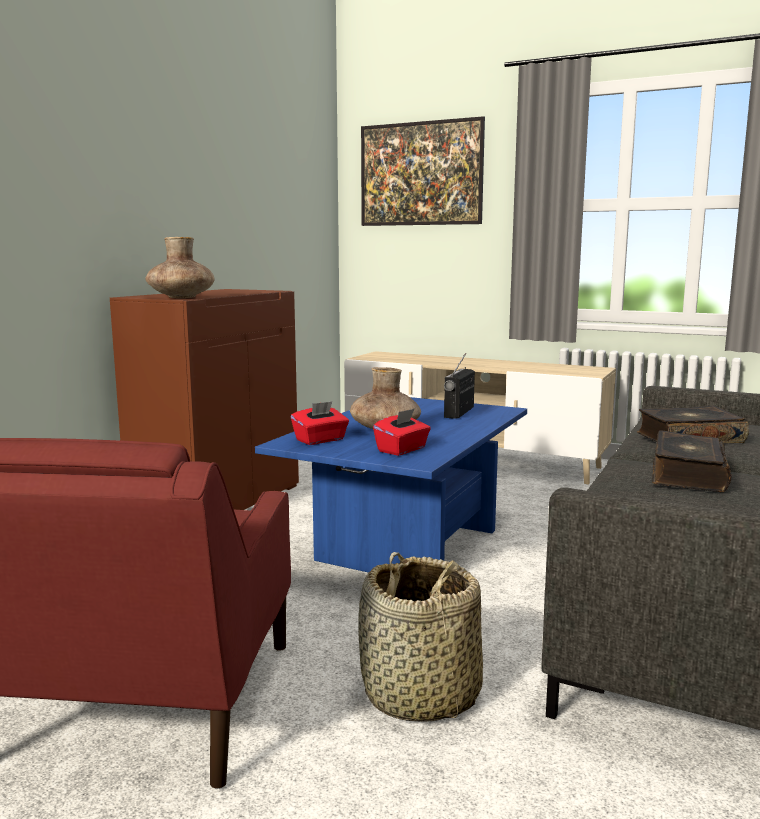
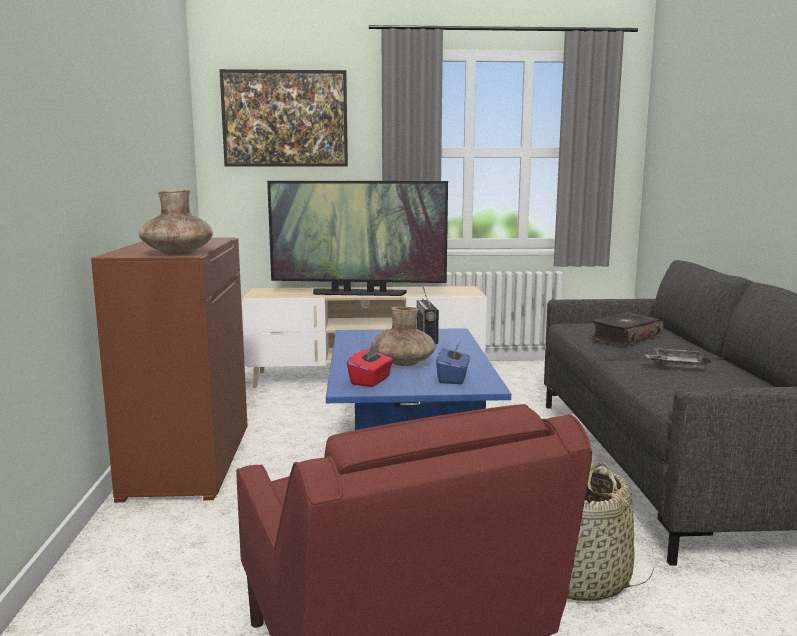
camera: 30 degrees left, 0 degrees up
red tissue box [373,408,431,456] -> blue tissue box [436,342,470,384]
book [652,430,732,492] -> grey tray [645,348,711,369]
none -> television [267,181,448,296]

